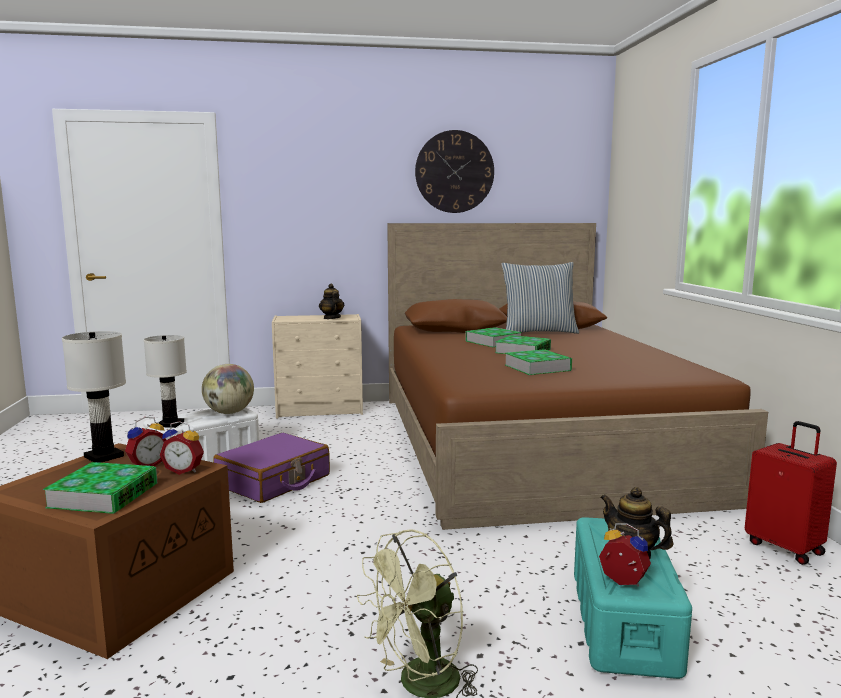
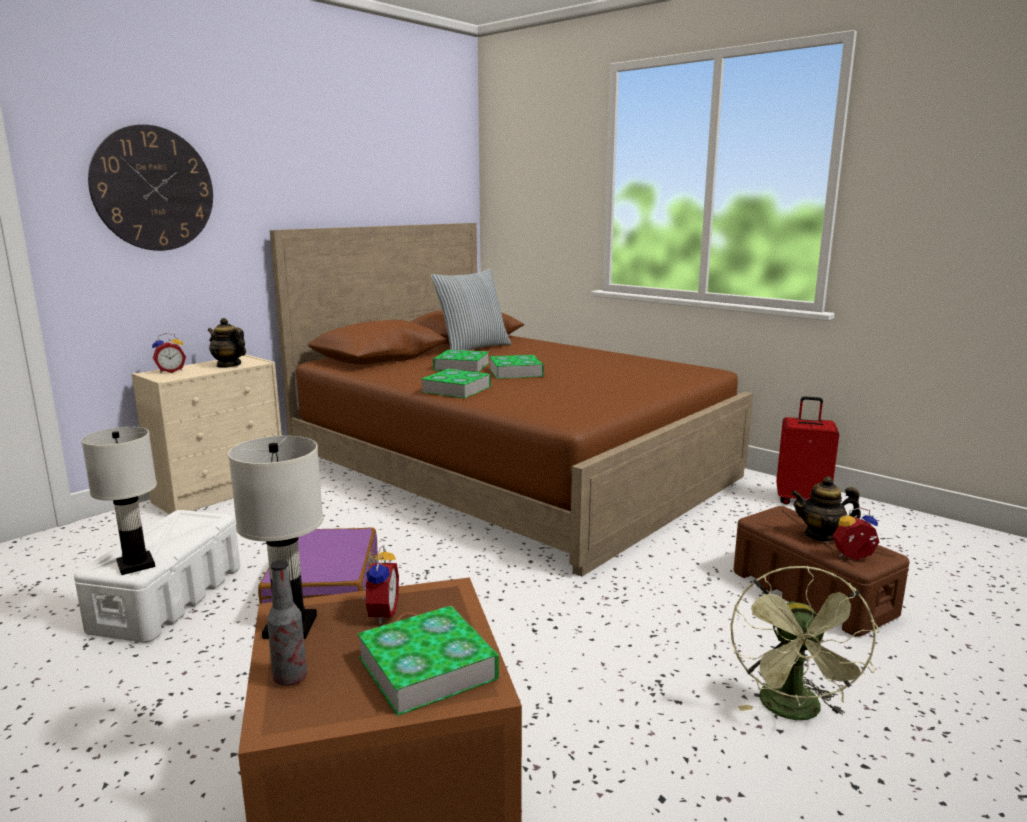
camera: 40 degrees left, 5 degrees up
alarm clock [160,421,204,475] -> alarm clock moved to [152,333,186,373]
globe [202,364,254,414] -> none
wall clock [415,130,494,213] -> wall clock moved to [88,124,213,251]
book [505,349,572,375] -> book moved to [421,369,491,398]
turquoise storage box [574,517,692,679] -> brown storage box [733,506,909,637]
none -> bottle [267,560,307,686]

